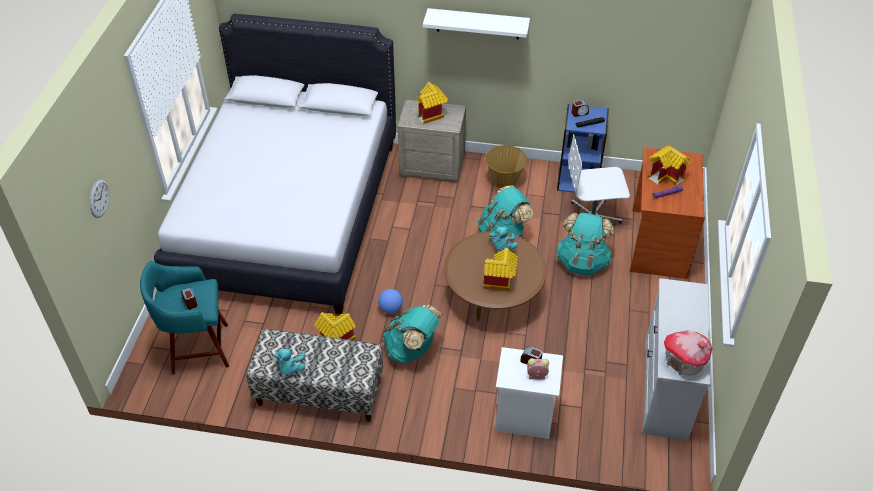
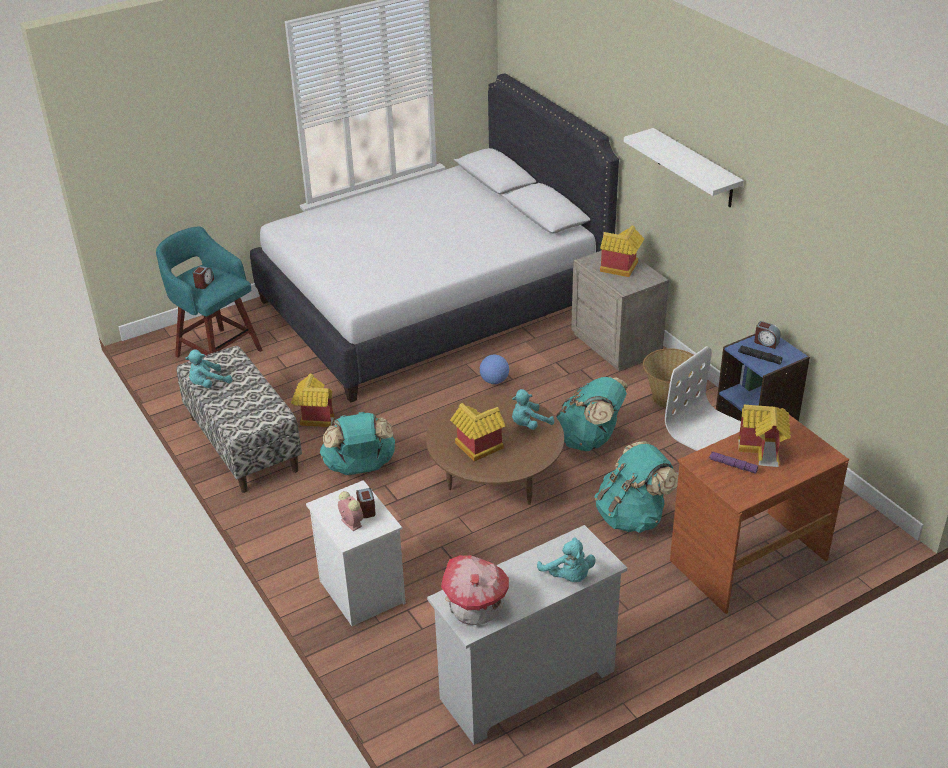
camera: 50 degrees right, 10 degrees down
wall clock [90,179,109,218] -> none
football [378,289,403,314] -> football moved to [480,355,509,384]
none -> turquoise plush toy [537,538,595,582]

